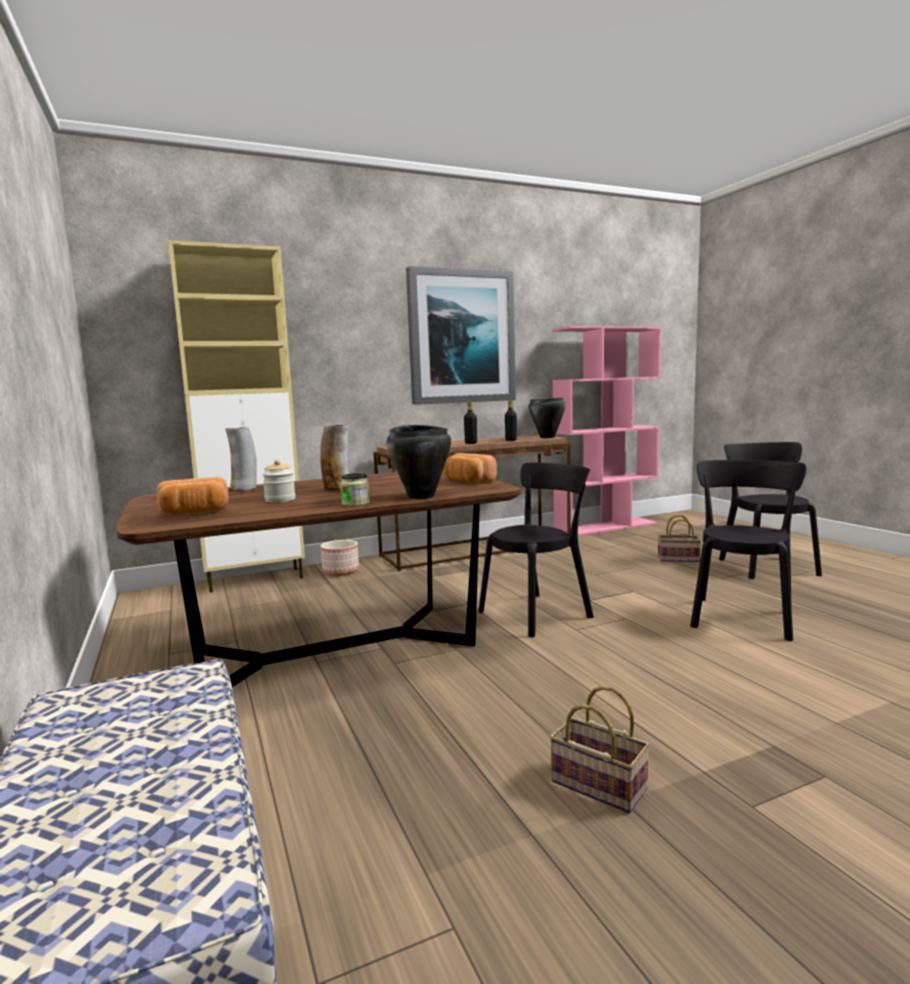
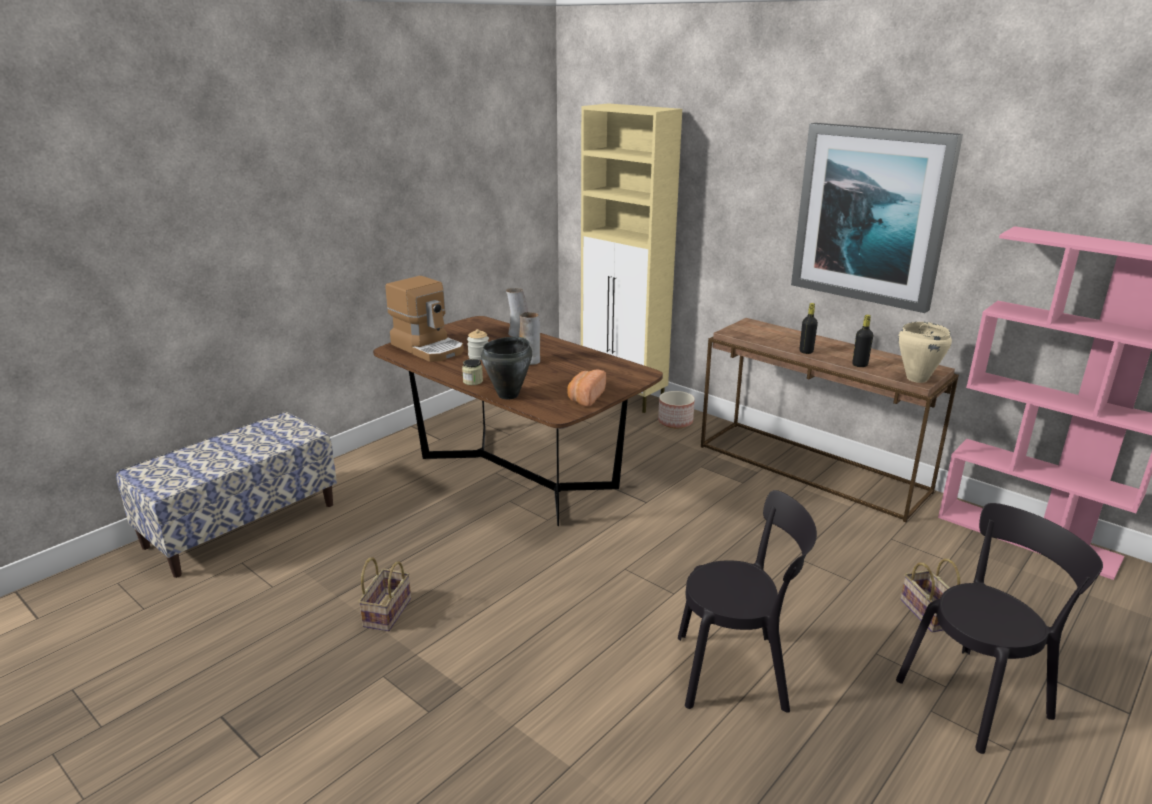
camera: 65 degrees right, 15 degrees up
bread [157,477,228,515] -> coffee machine [386,276,464,362]
black chair [478,462,594,638] -> none
black cooking pot [529,397,566,438] -> beige cooking pot [898,322,952,383]

